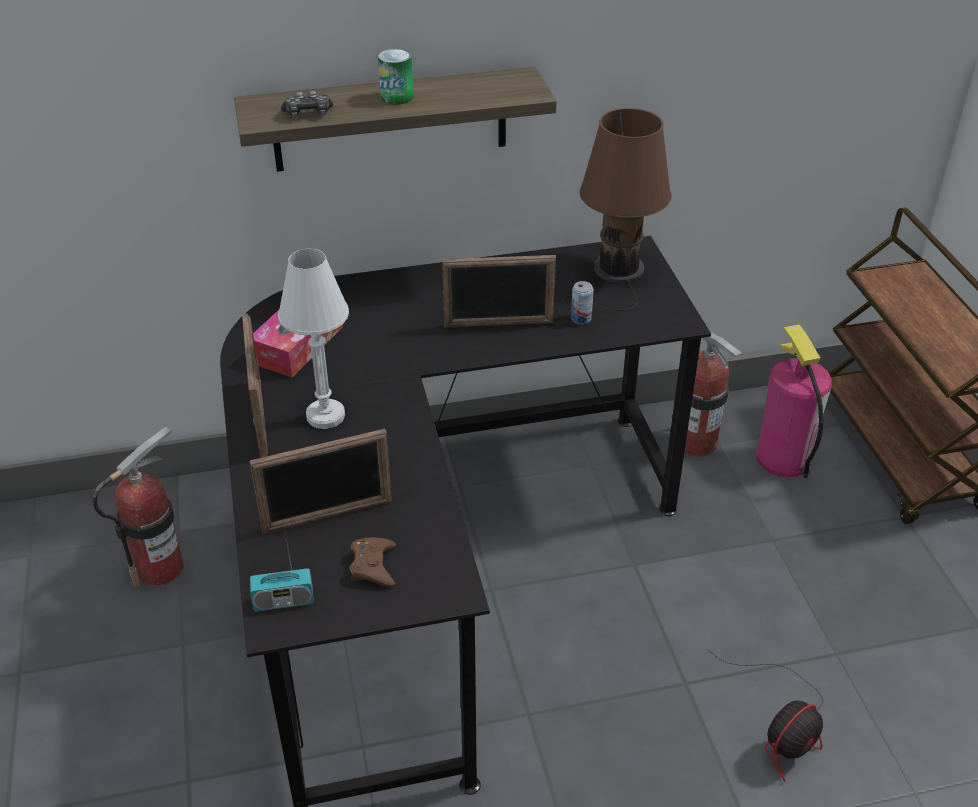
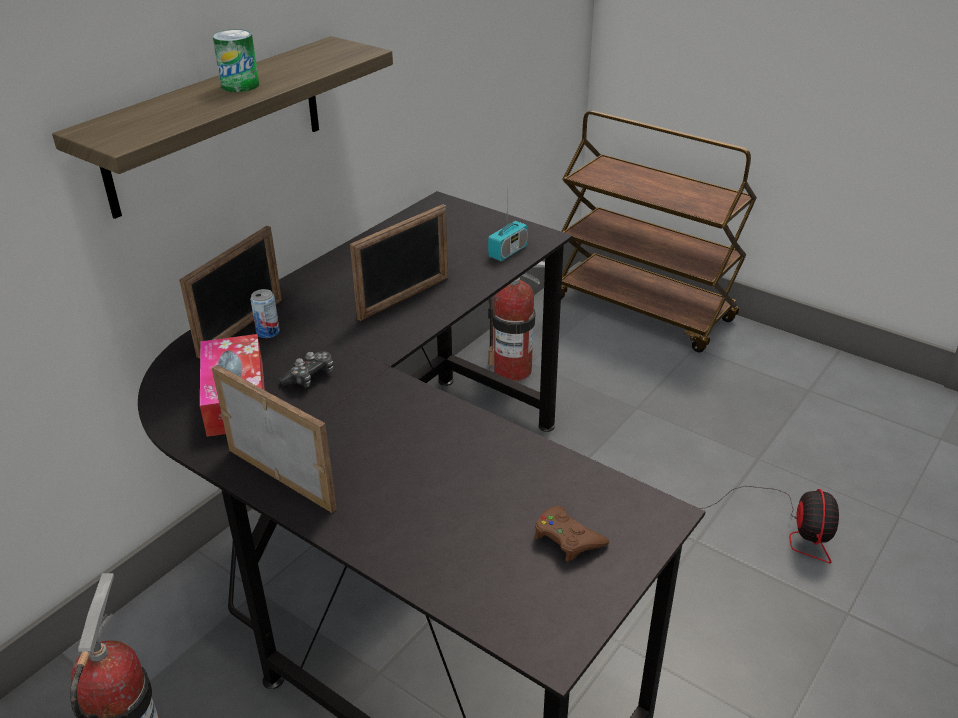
camera: 40 degrees left, 5 degrees down
picture frame [249,429,392,534] -> picture frame moved to [179,226,282,359]
radio [250,532,314,611] -> radio moved to [488,185,528,261]
white table lamp [278,249,349,429] -> none
game controller [281,91,333,118] -> game controller moved to [279,351,333,388]
brown table lamp [562,108,671,311] -> none
can [571,281,594,325] -> can moved to [250,289,280,338]
fire extinguisher [756,324,832,478] -> none

